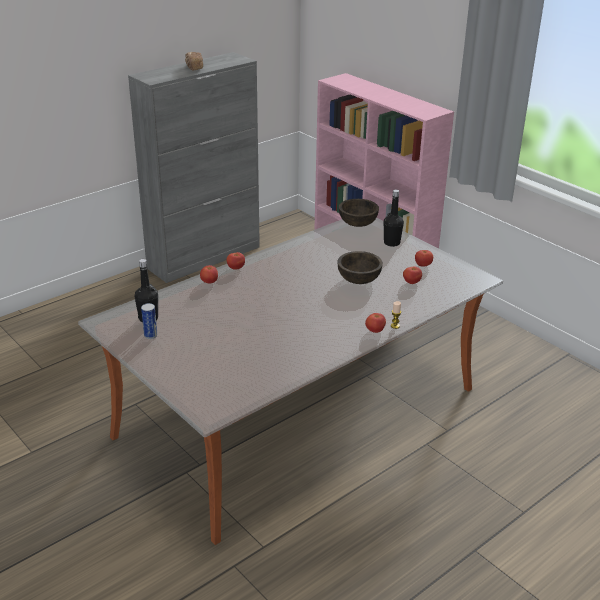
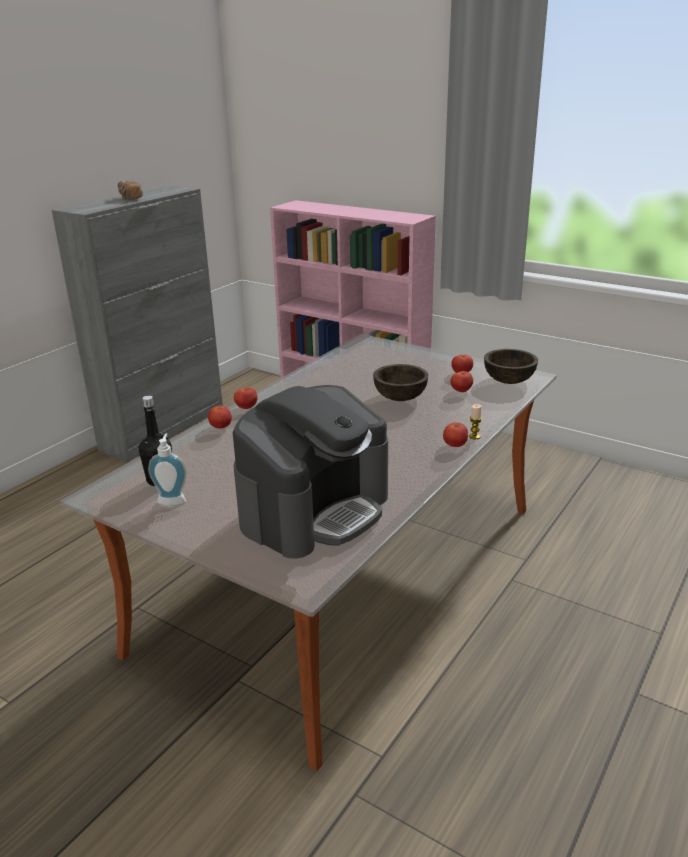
camera: 15 degrees left, 5 degrees down
can [141,303,157,339] -> soap dispenser [148,433,187,506]
brown bowl [339,199,379,227] -> brown bowl moved to [484,349,538,384]
black bottle [384,190,404,247] -> none
none -> coffee machine [233,385,388,559]

